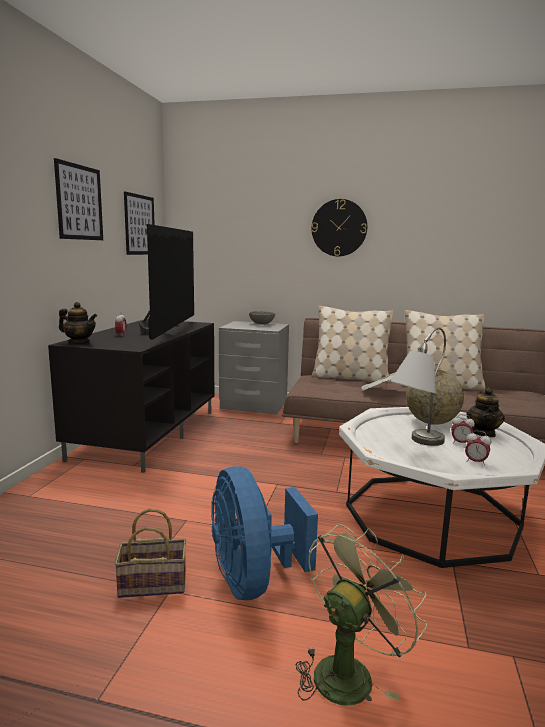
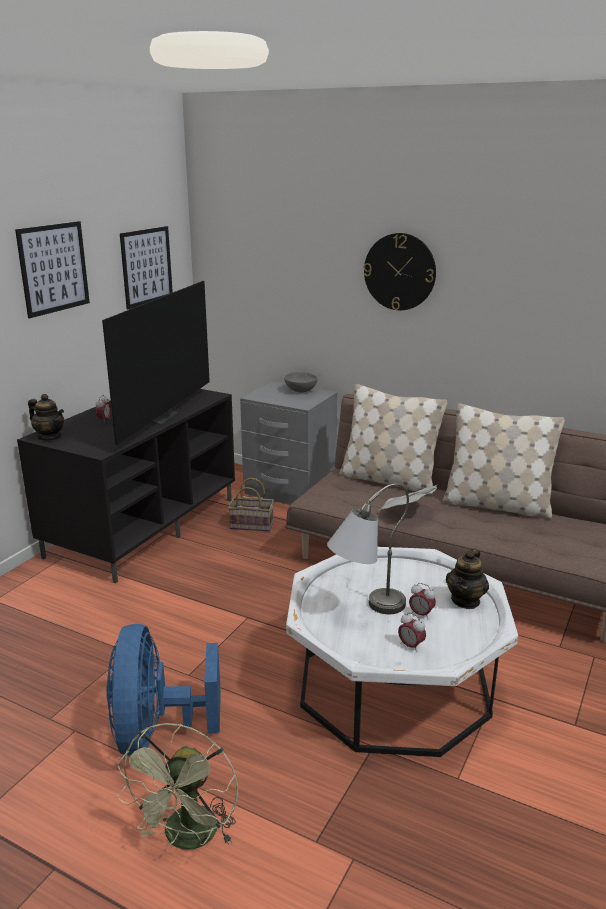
camera: 15 degrees right, 10 degrees up
basket [114,509,186,598] -> basket moved to [228,478,274,531]
green fan [296,524,427,706] -> green fan turned 135 degrees clockwise [117,723,238,850]
globe [406,369,464,425] -> none

